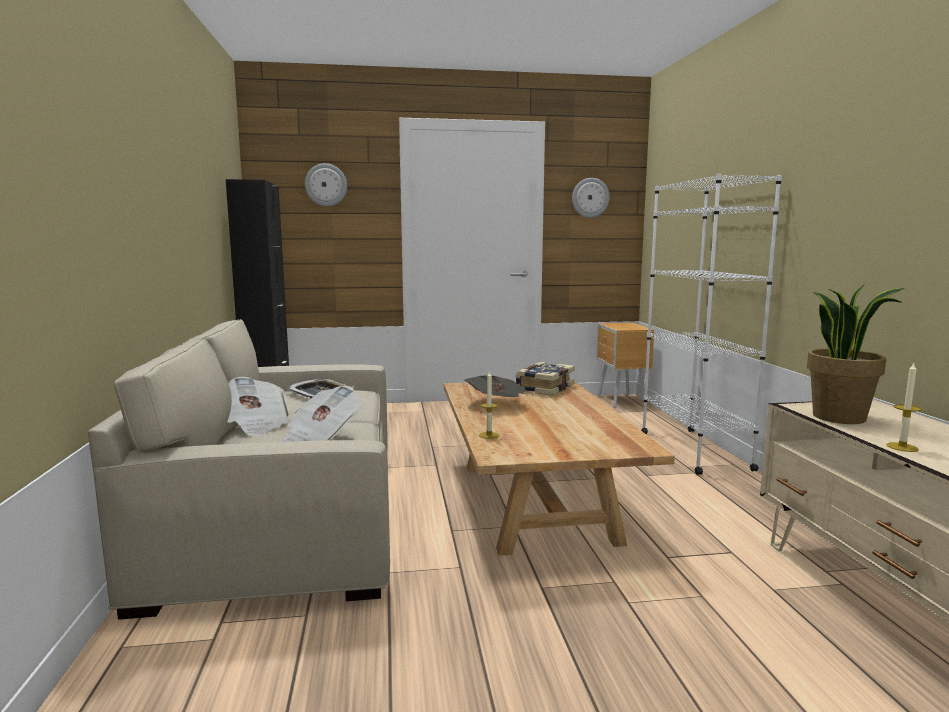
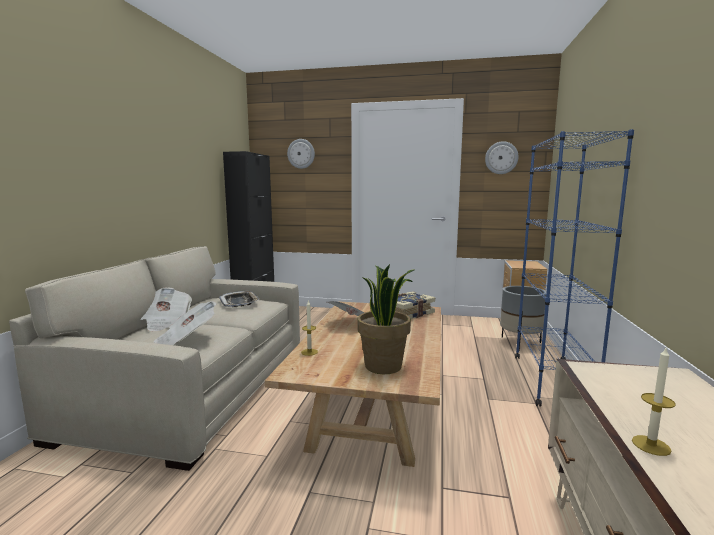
camera: 20 degrees right, 0 degrees up
white bookcase [641,174,782,475] -> blue bookcase [515,129,634,406]
potted plant [807,284,904,424] -> potted plant moved to [357,264,414,374]
none -> grey planter [500,286,547,351]

